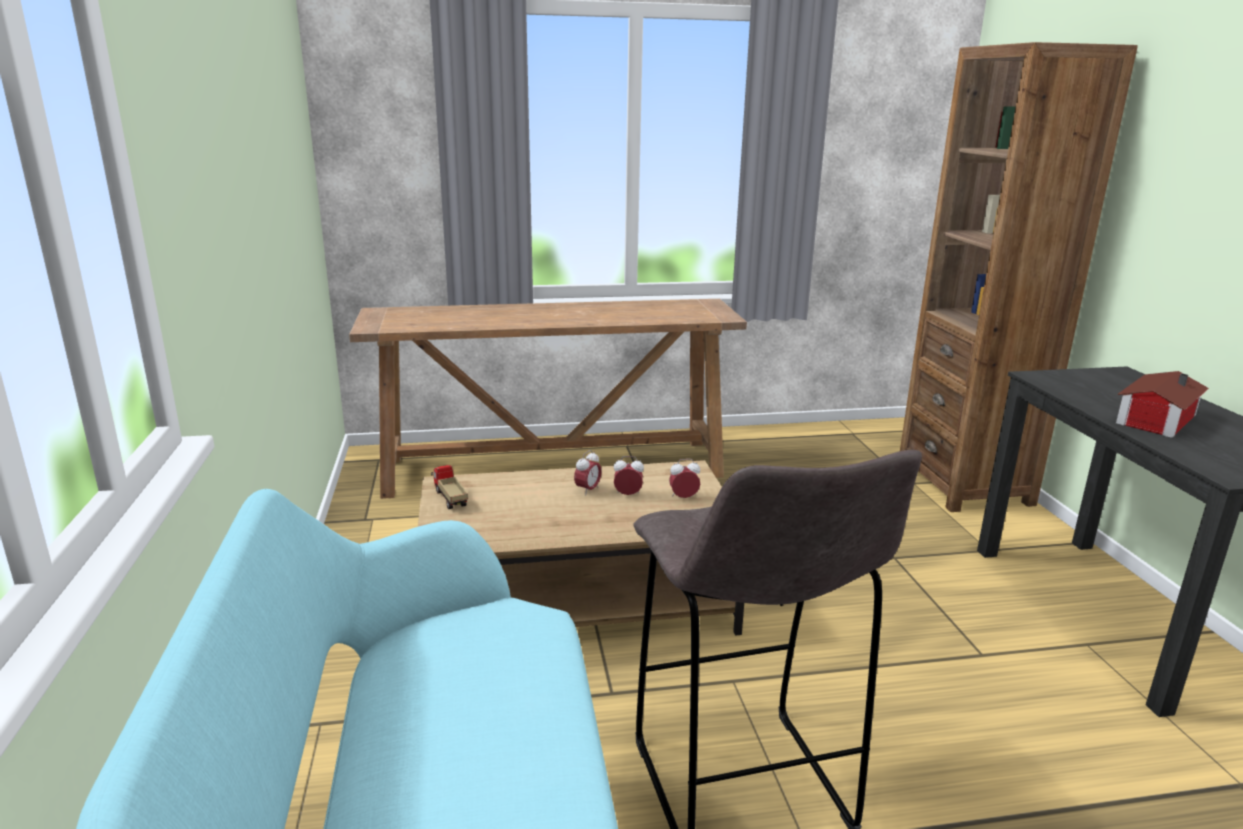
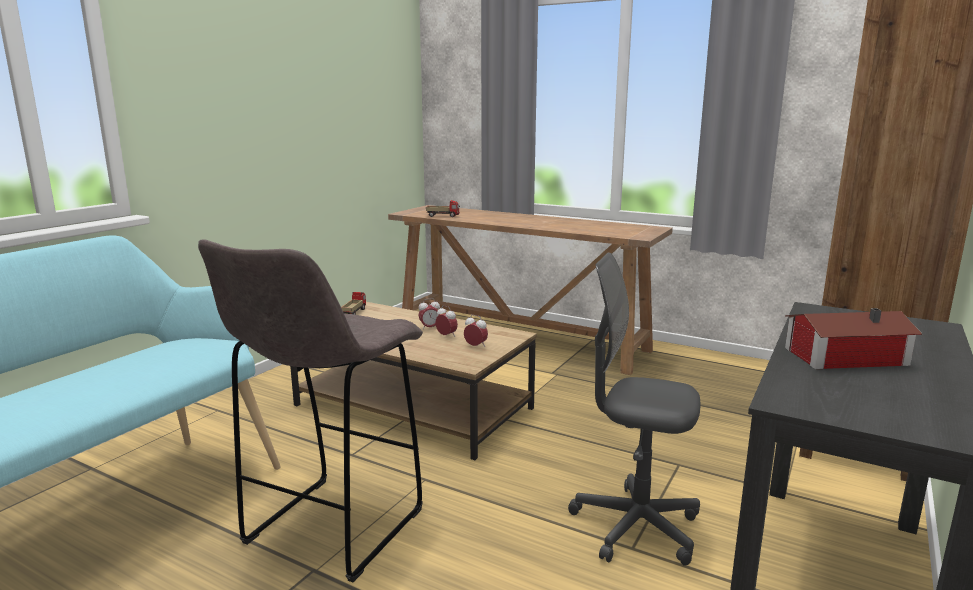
camera: 40 degrees right, 5 degrees down
none -> toy truck [426,200,460,217]
none -> grey office chair [568,252,700,566]

